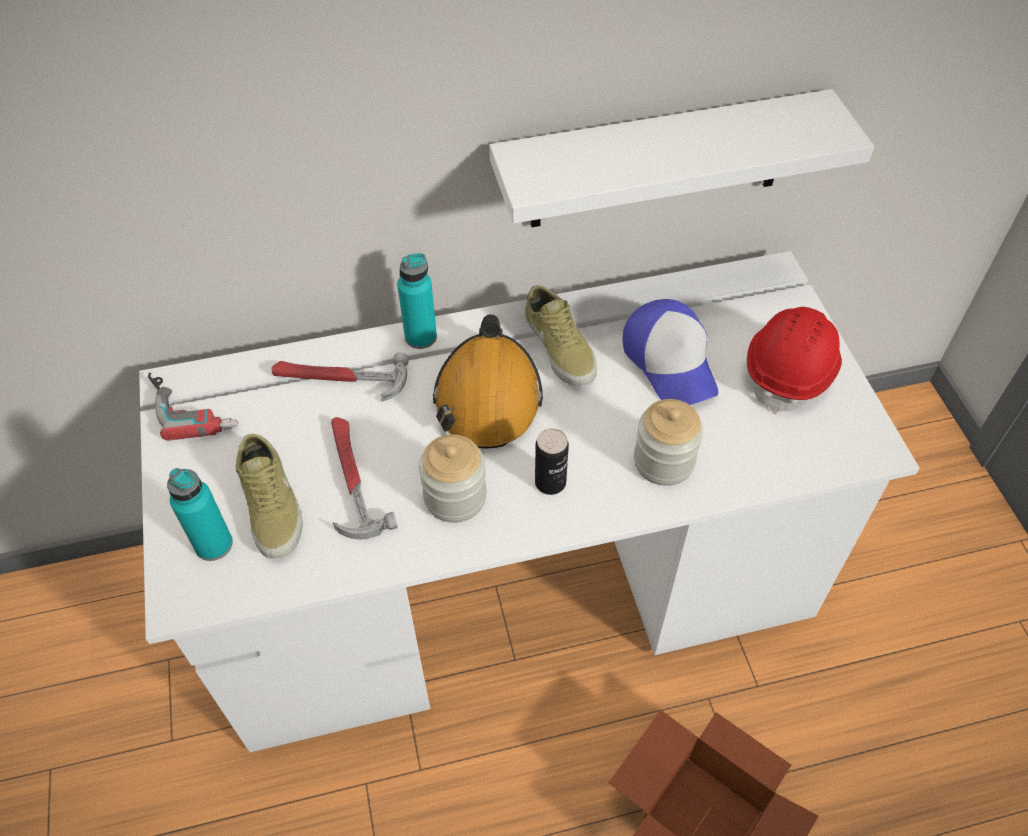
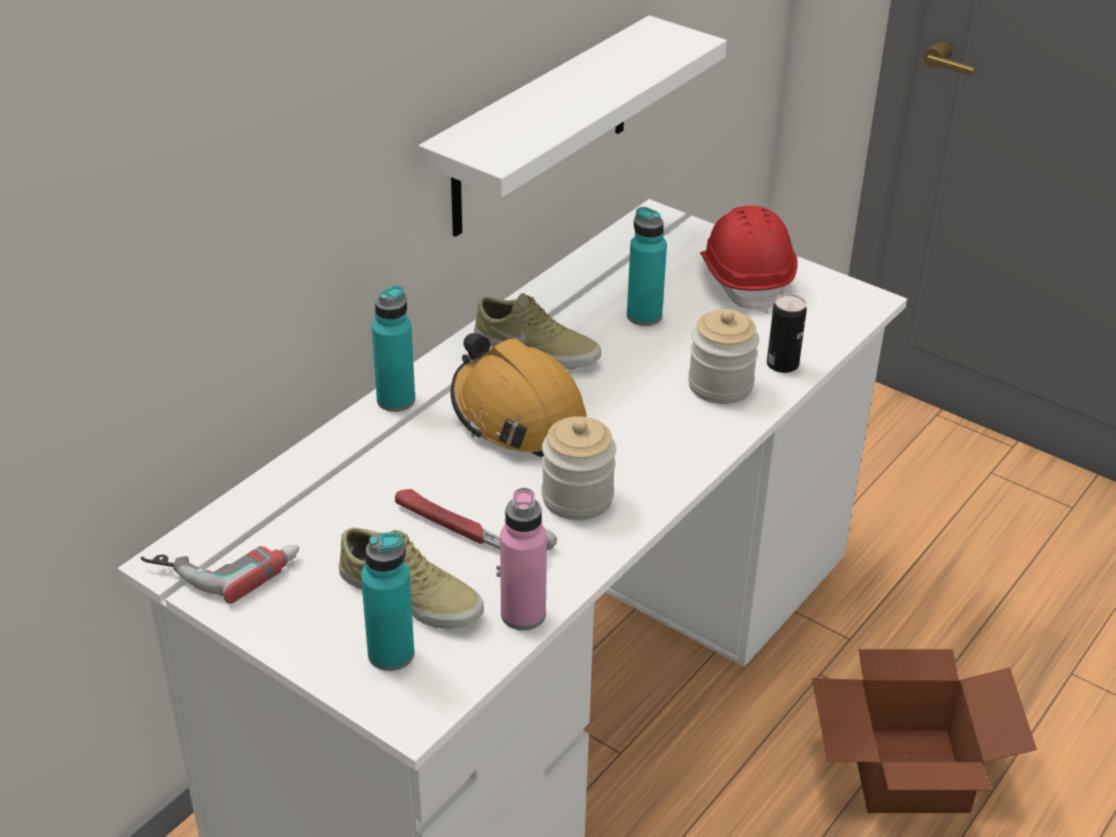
camera: 40 degrees left, 15 degrees down
hammer [271,352,409,402] -> none
can [535,428,569,495] -> can moved to [767,294,807,373]
cap [623,299,718,405] -> turquoise bottle [627,207,667,326]
none -> pink bottle [500,488,547,630]

